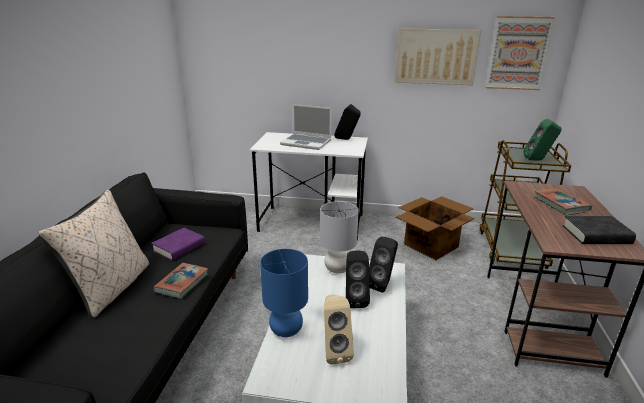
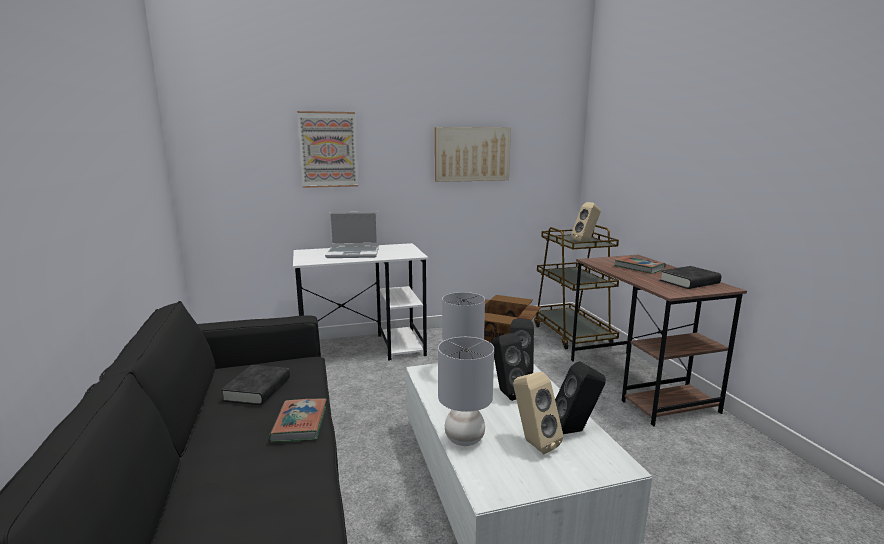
camera: 25 degrees left, 10 degrees down
beige pillow [39,190,149,318] -> none
purple book [151,228,205,261] -> black book [221,365,290,405]
blue table lamp [260,249,308,337] -> grey table lamp [438,337,494,446]
black speaker [334,104,361,140] -> black speaker moved to [555,361,606,434]
picture [485,16,555,90] -> picture moved to [297,111,358,188]
green speaker [524,119,562,161] -> beige speaker [571,202,601,242]

